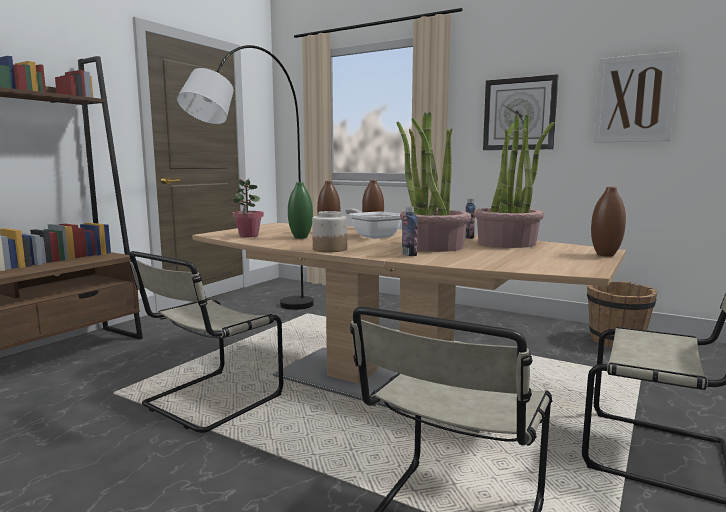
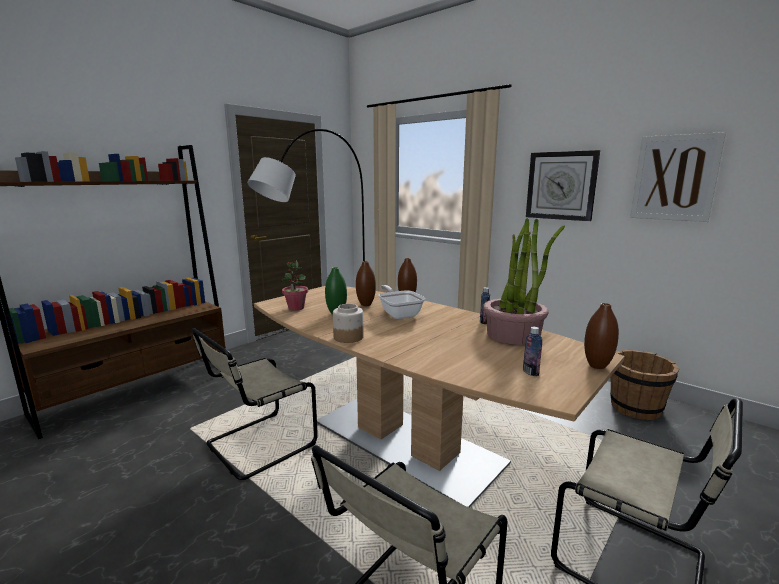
camera: 10 degrees right, 5 degrees up
potted plant [396,111,471,252] -> none
bottle [402,207,418,256] -> bottle moved to [523,327,542,376]

